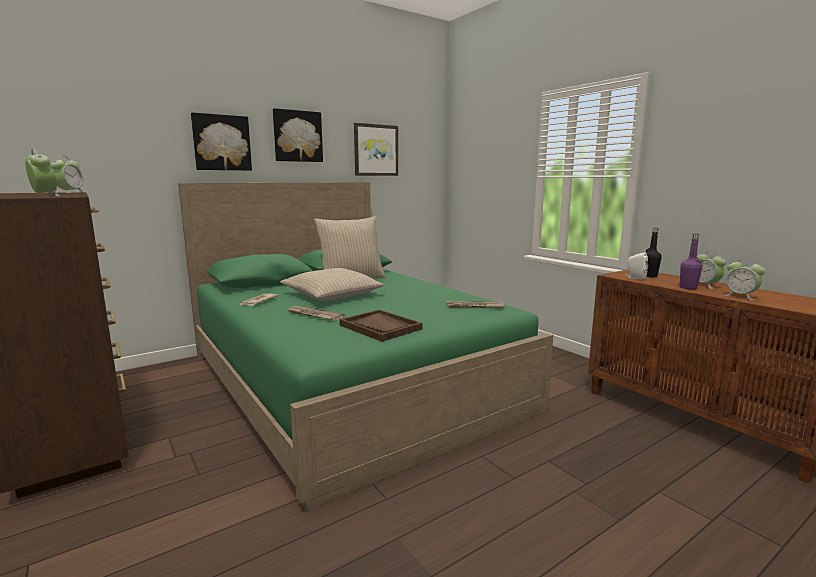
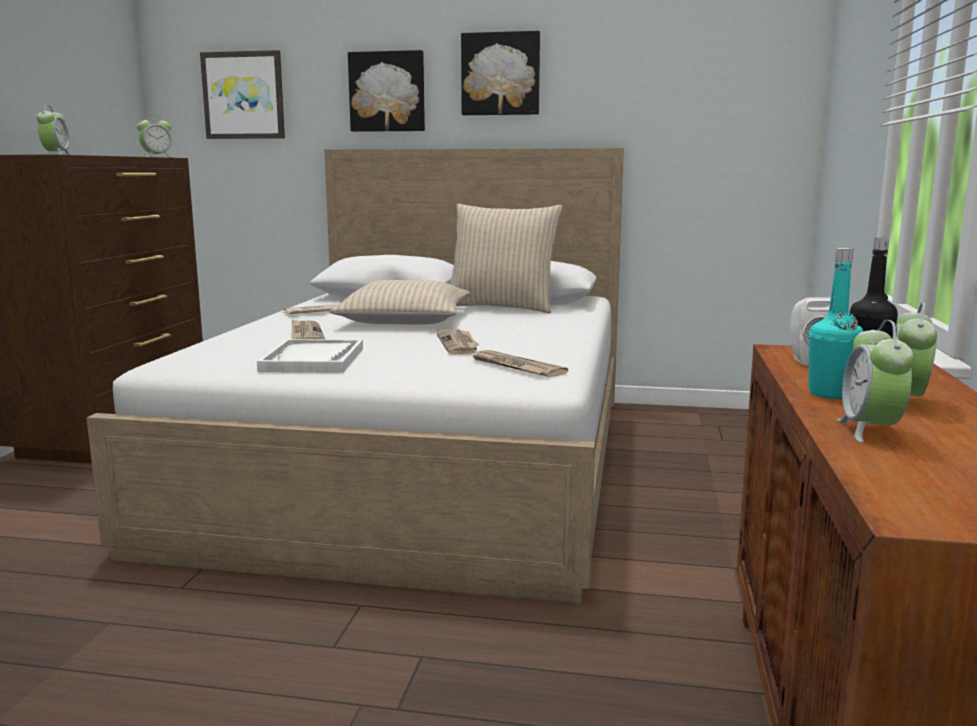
camera: 45 degrees right, 0 degrees up
green bed [178,182,553,512] -> white bed [86,148,624,604]
brown tray [339,310,422,342] -> white tray [257,339,363,373]
picture [354,123,398,176] -> picture moved to [200,50,285,139]
purple bottle [679,234,703,289] -> turquoise bottle [809,248,864,399]
none -> newspaper [437,330,479,354]

